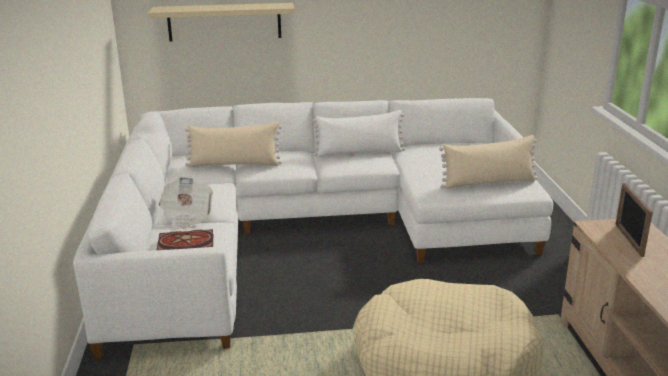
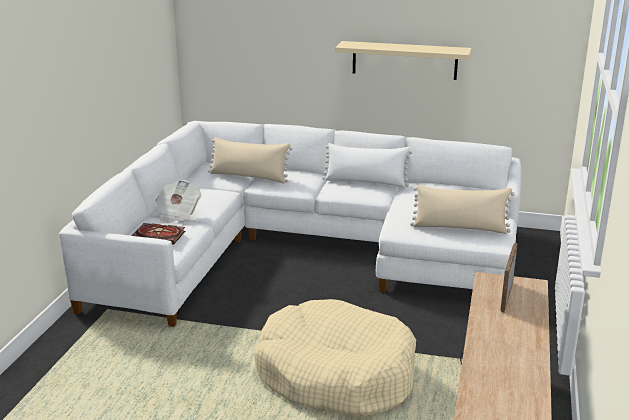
camera: 20 degrees right, 0 degrees up
beige shelf [148,3,295,42] -> beige shelf moved to [335,41,471,80]

